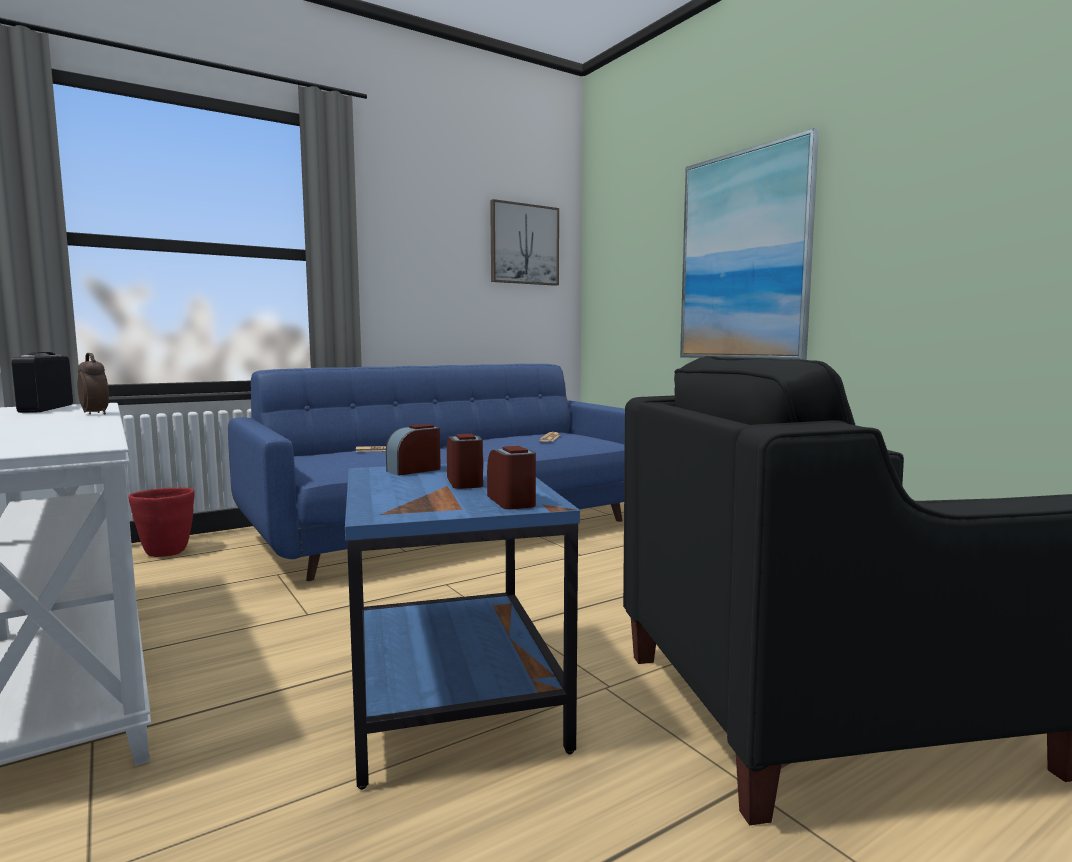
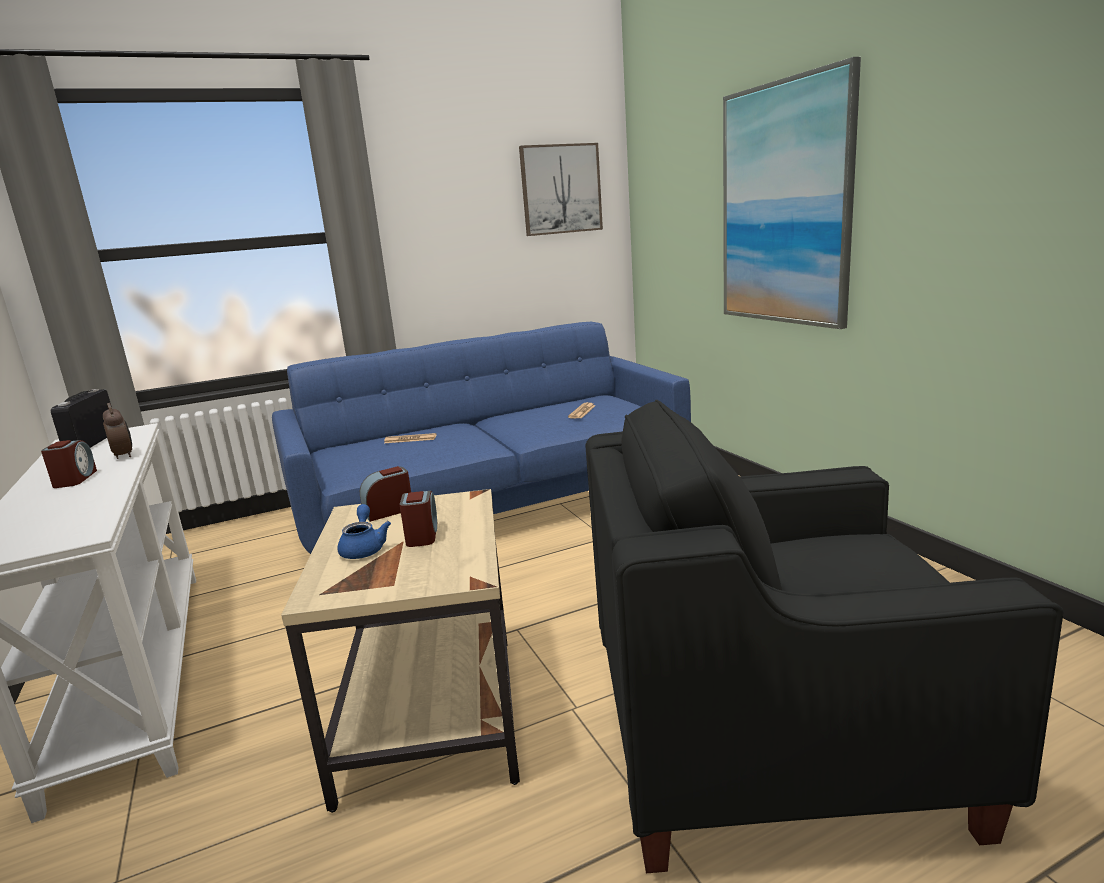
camera: 10 degrees right, 10 degrees up
red planter [128,487,195,557] -> none
blue side table [345,462,580,790] -> beige side table [281,489,520,813]
alarm clock [487,446,536,509] -> alarm clock moved to [41,440,97,488]
none -> blue teapot [337,504,391,559]

